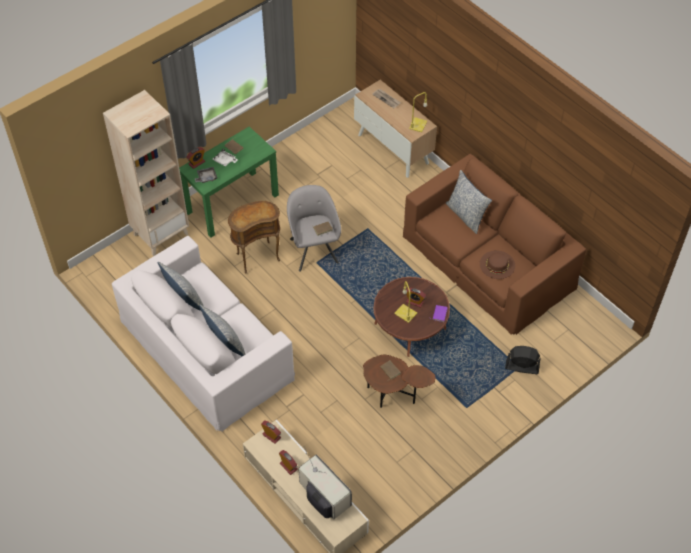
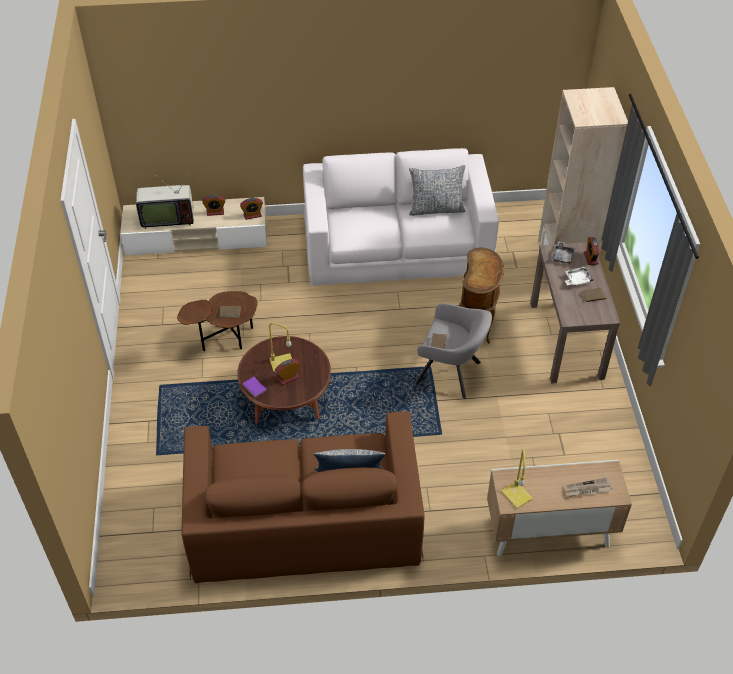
camera: 125 degrees right, 5 degrees down
green console table [179,127,279,238] -> brown console table [531,242,620,384]
pillow [199,305,245,356] -> none
brown hat [480,250,515,279] -> none
black fan [505,346,541,374] -> none

